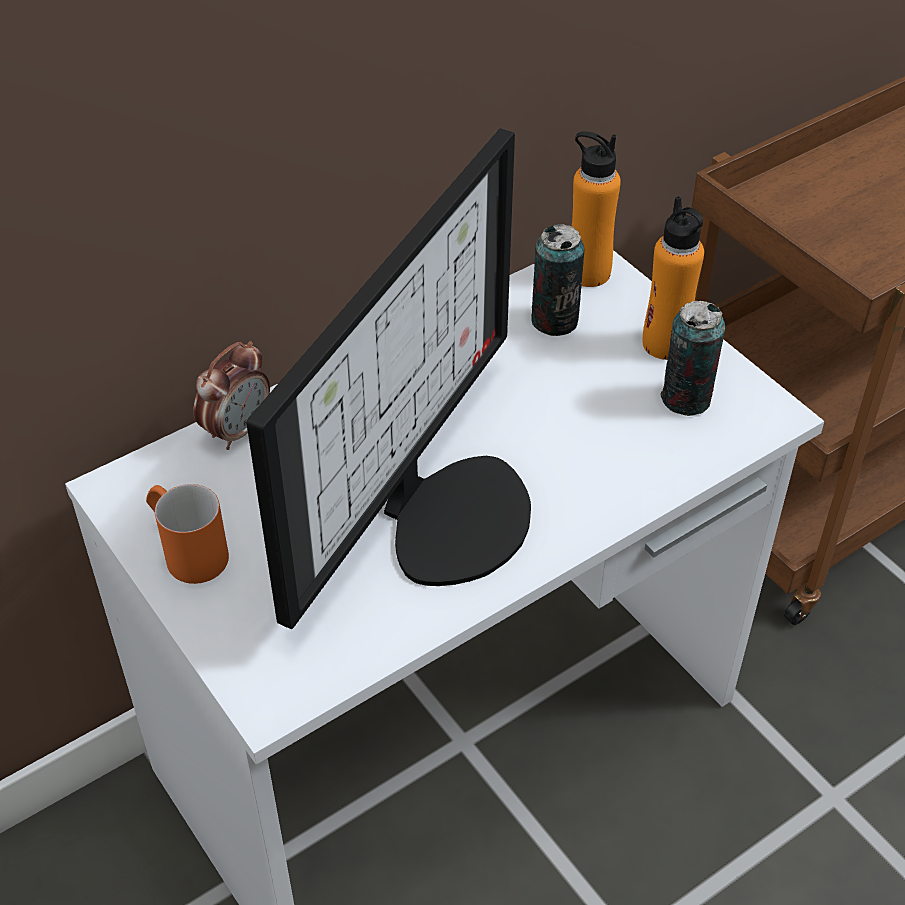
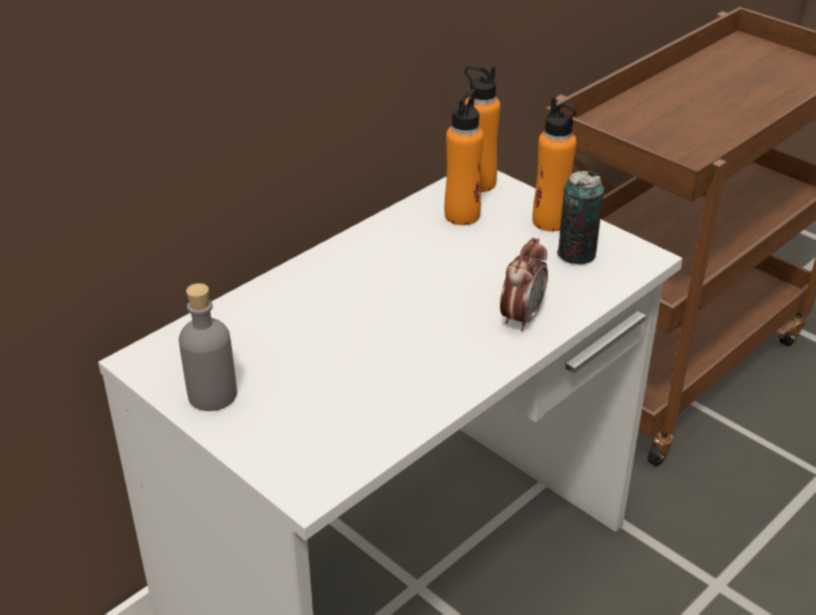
camera: 10 degrees left, 10 degrees down
orange mug [146,484,229,584] -> grey bottle [179,283,237,411]
alarm clock [194,341,270,450] -> alarm clock moved to [500,238,548,331]
monitor [247,129,531,629] -> none
can [531,224,585,336] -> orange bottle [444,89,484,225]

